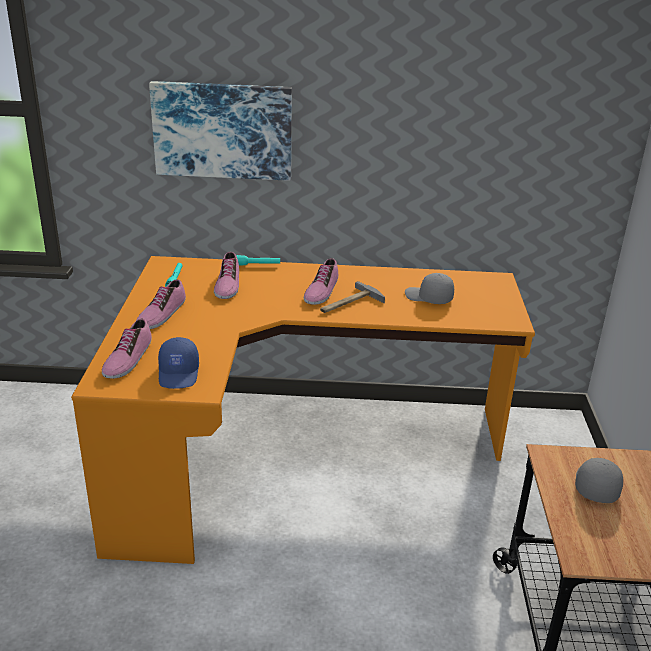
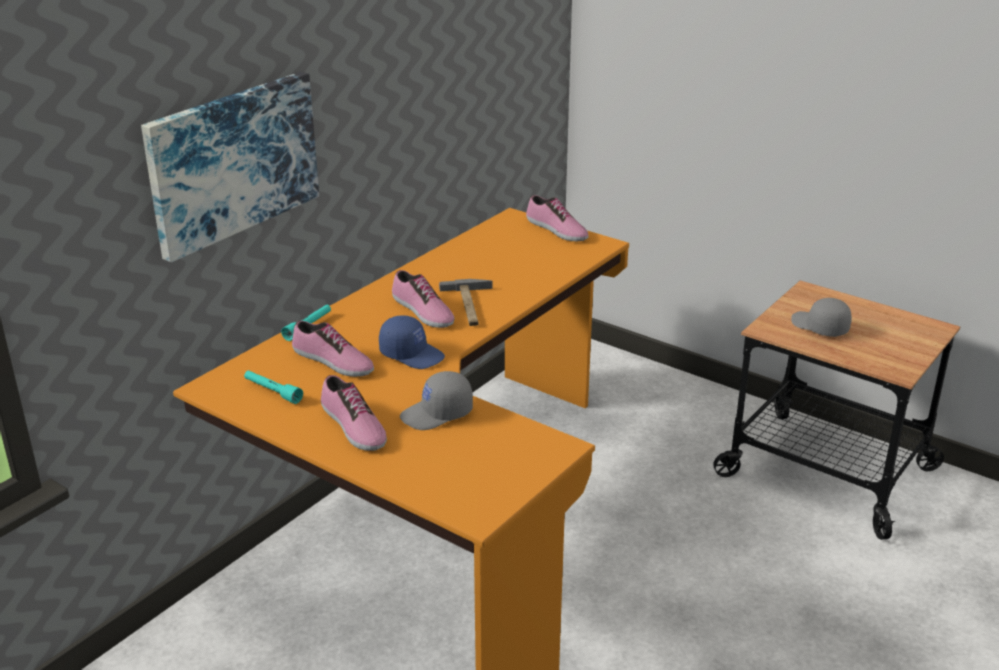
camera: 55 degrees left, 0 degrees up
shoe [102,318,152,379] -> shoe moved to [526,195,588,241]
blue cap [158,337,199,389] -> blue cap moved to [379,315,445,369]
grey cap [405,273,454,304] -> grey cap moved to [400,371,473,430]

